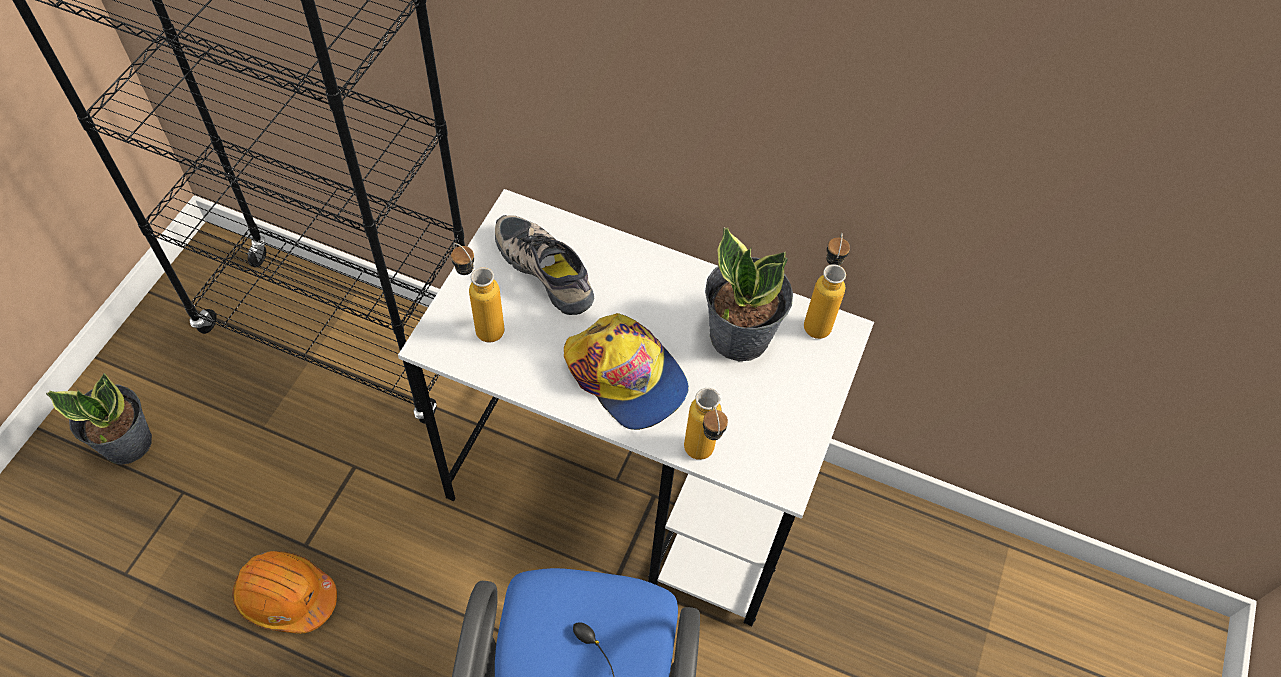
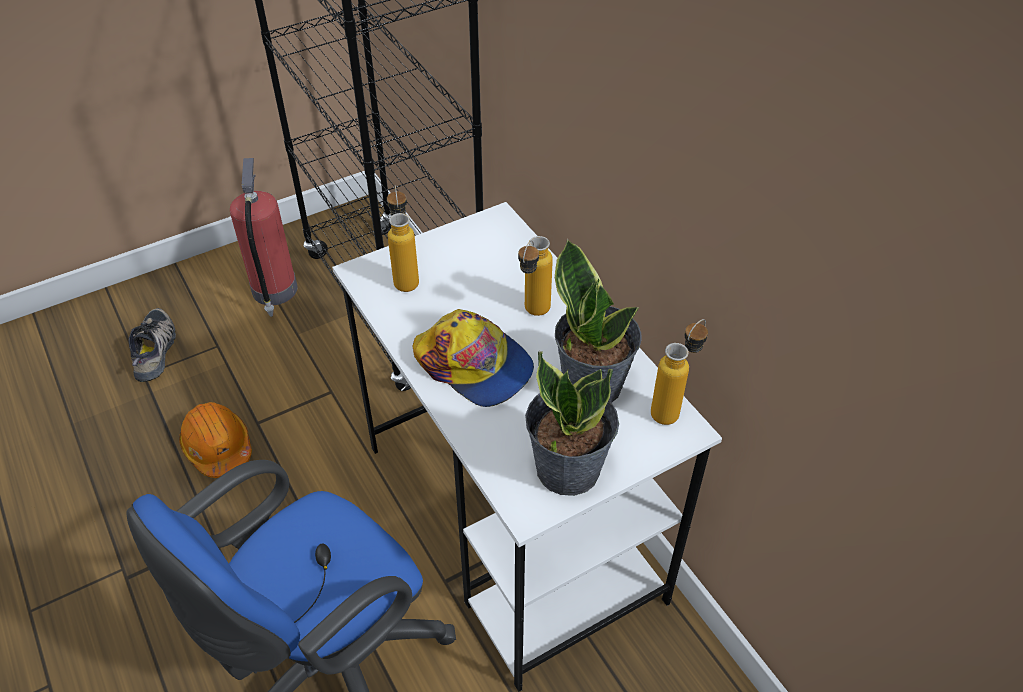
camera: 40 degrees right, 10 degrees down
potted plant [46,373,152,465] -> potted plant moved to [525,351,619,496]
shoe [495,215,594,315] -> shoe moved to [129,308,176,382]
cap [564,313,689,430] -> cap turned 45 degrees counterclockwise [413,309,534,407]
bottle [684,388,728,460] -> bottle moved to [518,236,553,316]
none -> fire extinguisher [230,158,297,317]

